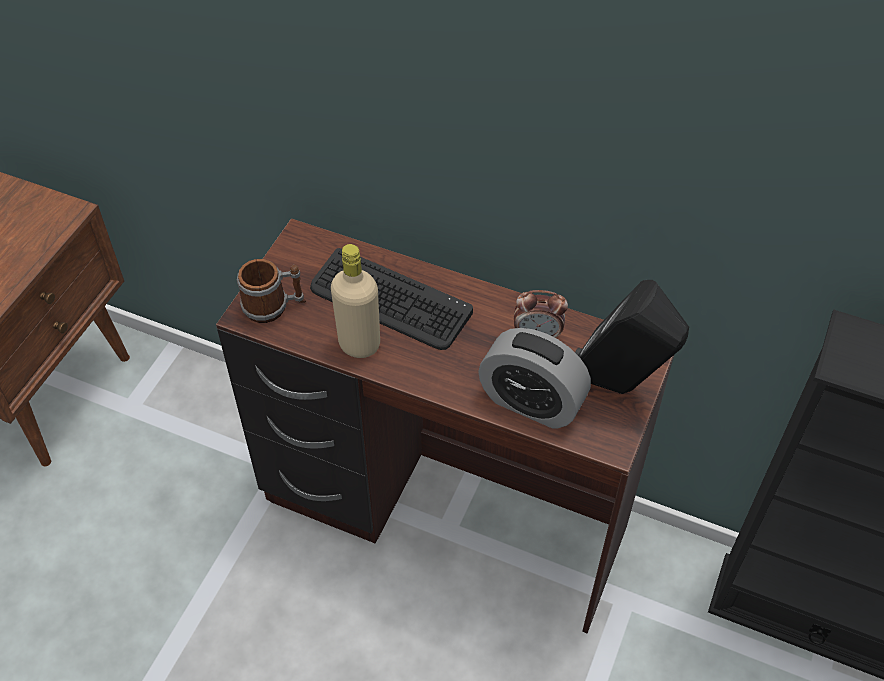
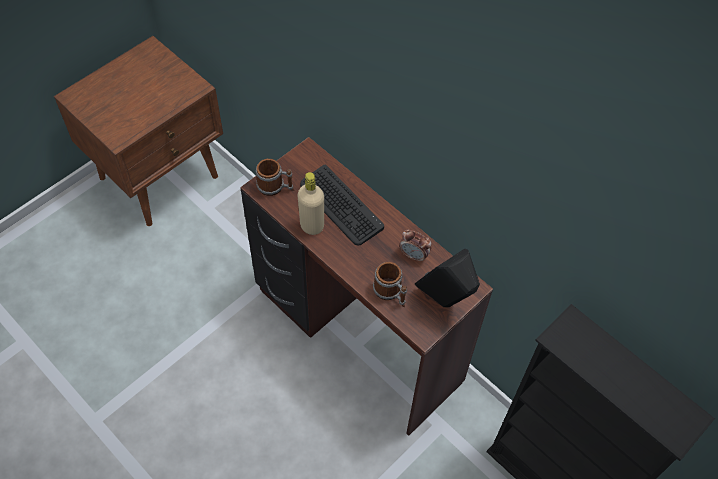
camera: 20 degrees right, 5 degrees up
alarm clock [478,328,591,429] -> mug [373,262,407,307]

